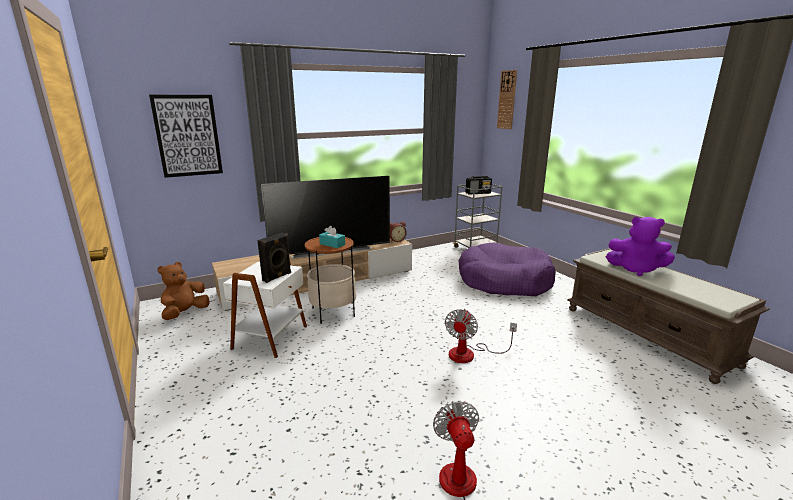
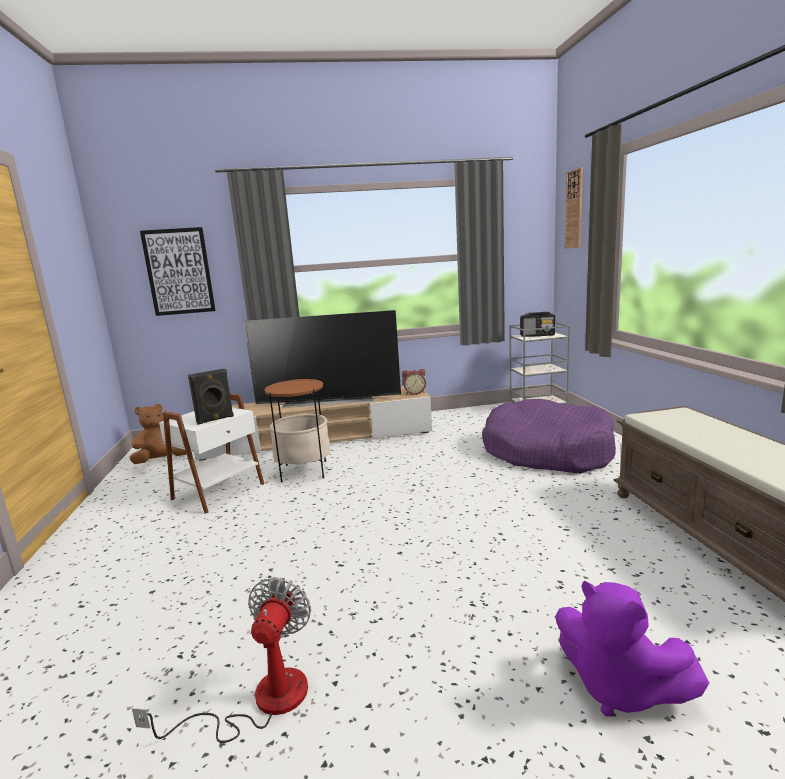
camera: 20 degrees right, 5 degrees down
turquoise tissue box [319,226,345,248] -> none
fan [445,309,517,363] -> none
purple plush toy [606,217,675,276] -> purple plush toy moved to [555,581,709,717]

